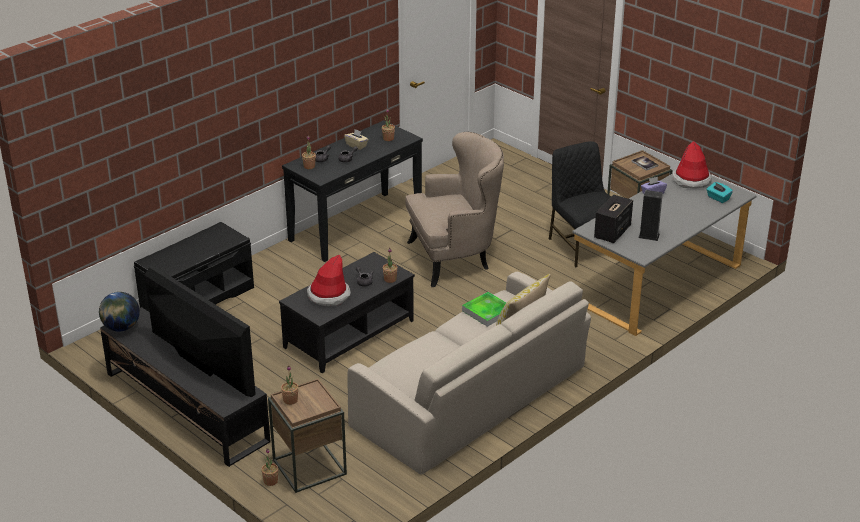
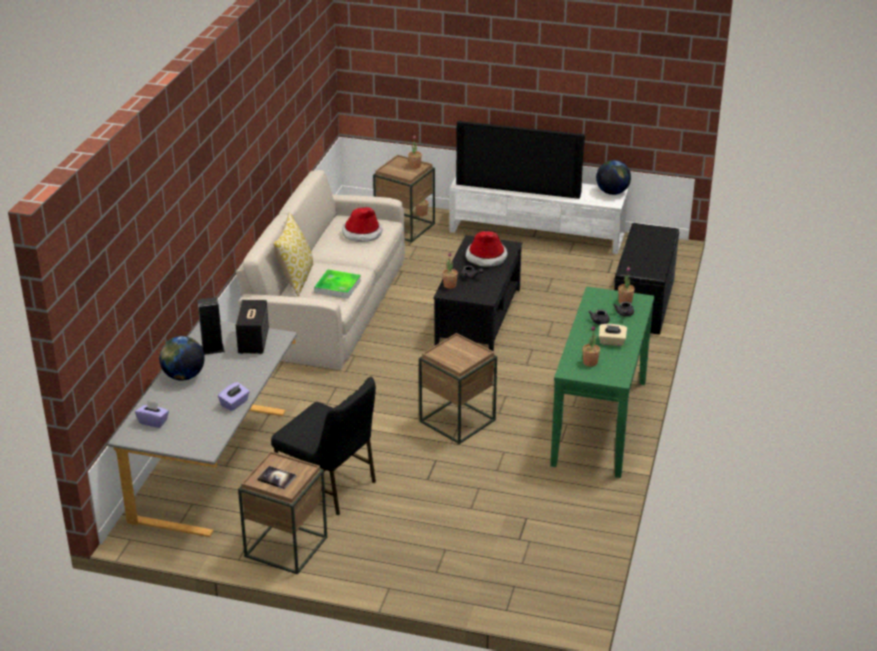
camera: 150 degrees right, 0 degrees up
black tv stand [100,307,270,467] -> white tv stand [449,177,628,254]
black console table [282,120,423,262] -> green console table [550,286,654,478]
beige armchair [405,132,504,287] -> brown side table [419,333,497,444]
hat [672,141,712,189] -> hat moved to [342,207,383,242]
turquoise tissue box [706,182,733,203] -> purple tissue box [135,400,169,428]
none -> globe [159,336,205,381]

